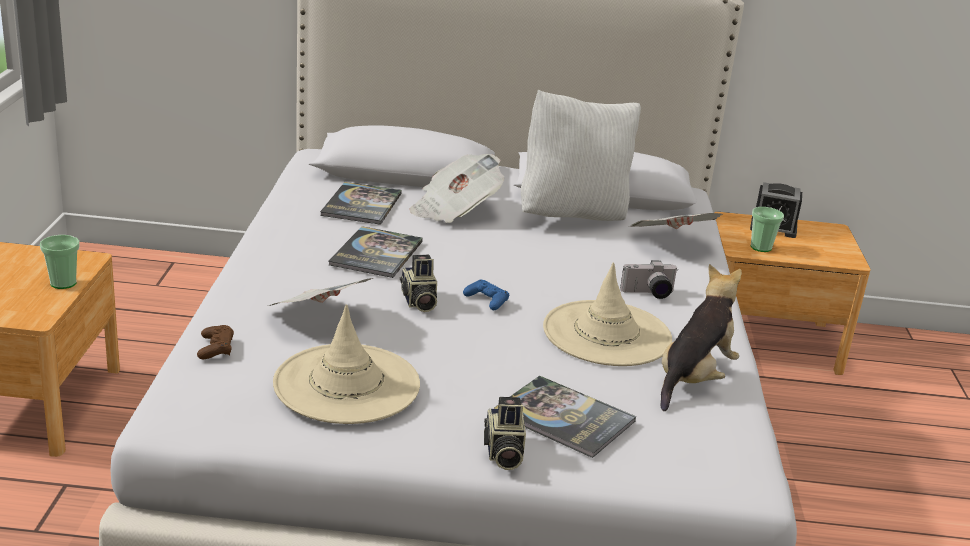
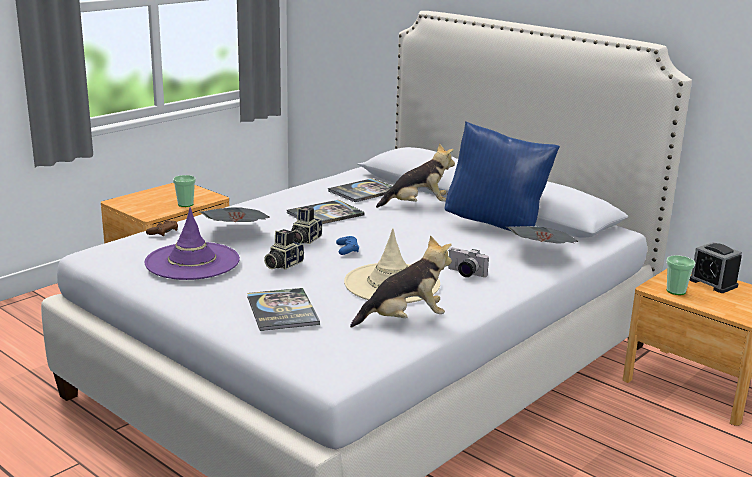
camera: 40 degrees right, 5 degrees down
beige hat [273,304,420,424] -> purple hat [145,208,240,280]
newspaper [409,154,504,223] -> plush toy [376,143,455,208]
camera [484,397,526,470] -> camera moved to [264,229,304,270]
white pillow [521,90,641,221] -> blue pillow [445,121,560,231]

